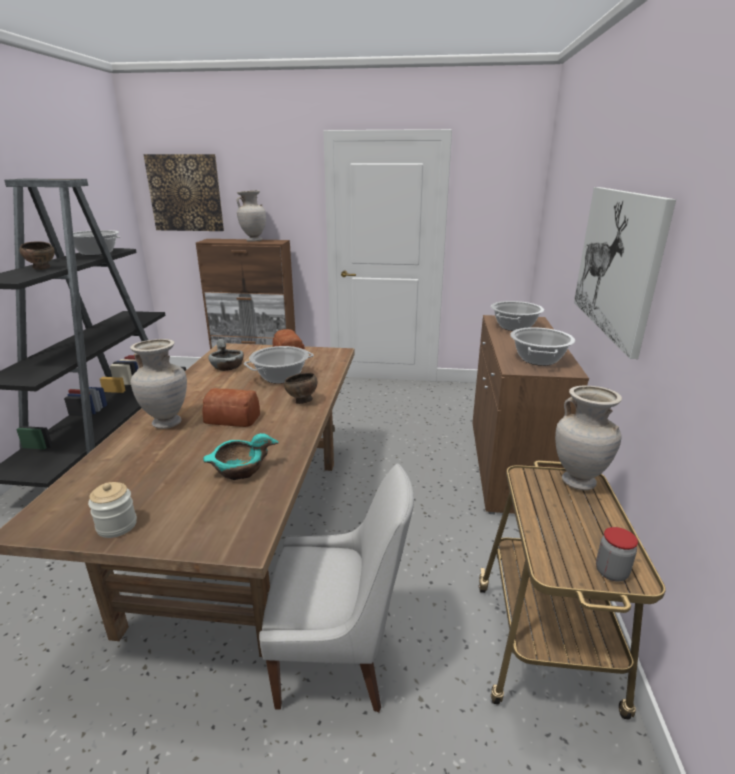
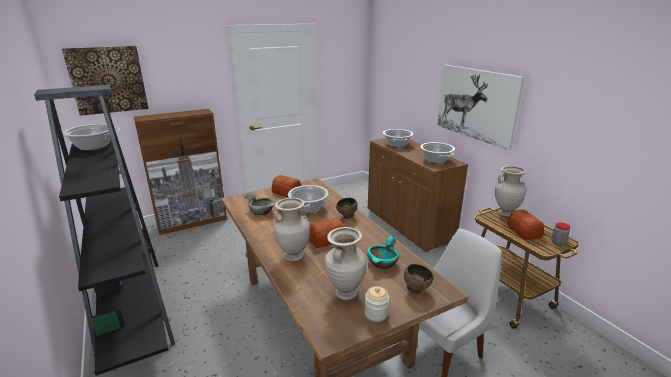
camera: 35 degrees left, 0 degrees up
brown bowl [19,242,55,270] -> brown bowl moved to [404,264,433,294]
beige vase [237,190,266,242] -> beige vase moved to [325,227,367,300]
none -> bread [507,209,544,240]

